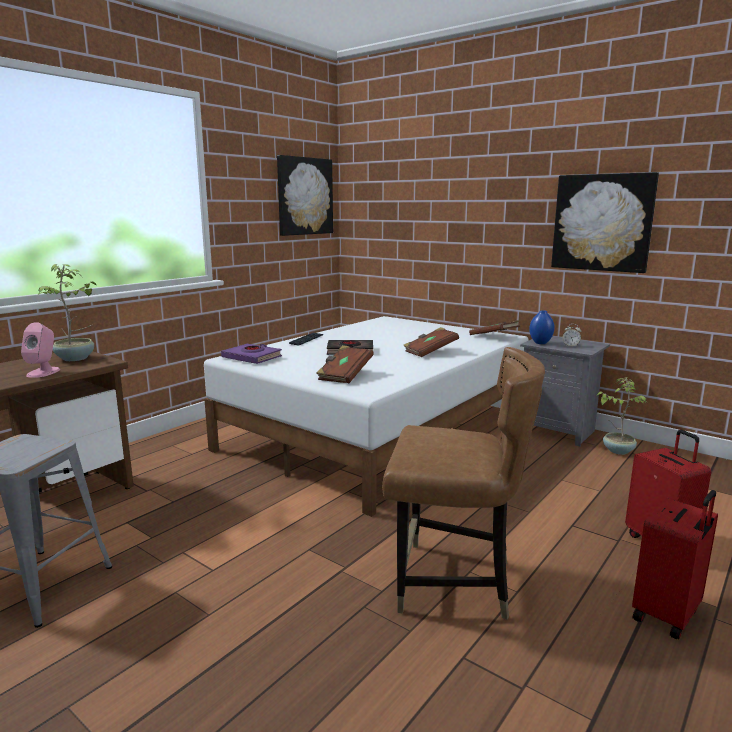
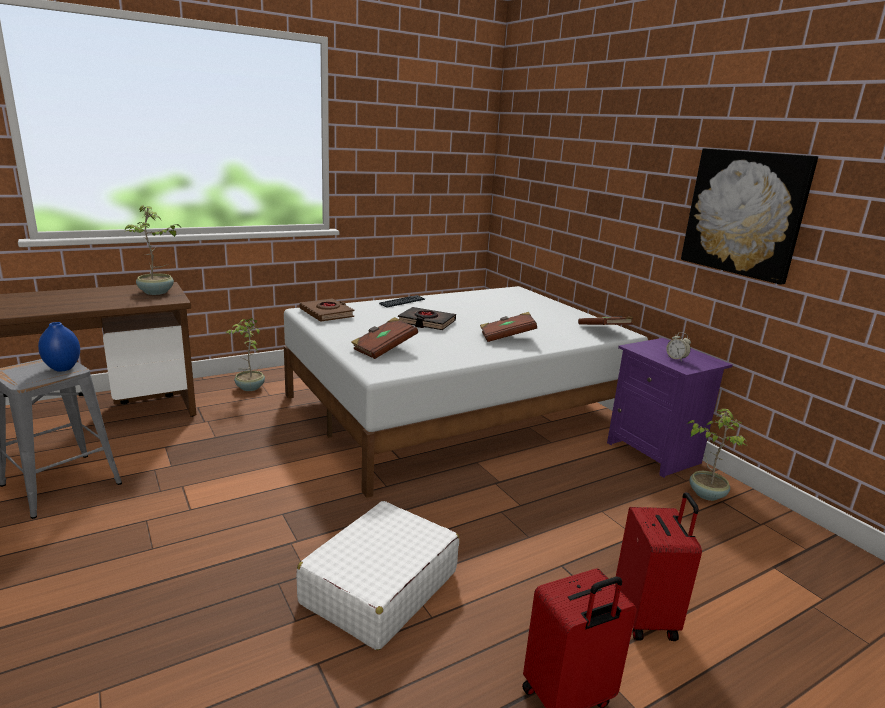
camera: 20 degrees right, 5 degrees up
pink speaker [21,322,60,378] -> none
purple book [221,344,282,364] -> brown book [300,298,354,322]
picture [277,155,333,236] -> none
brown chair [382,347,545,620] -> white suitcase [296,501,459,650]
grey nightstand [520,336,610,446] -> purple nightstand [607,338,733,478]
blue vase [529,310,554,344] -> blue vase moved to [38,322,80,372]
none -> potted plant [226,318,265,391]

